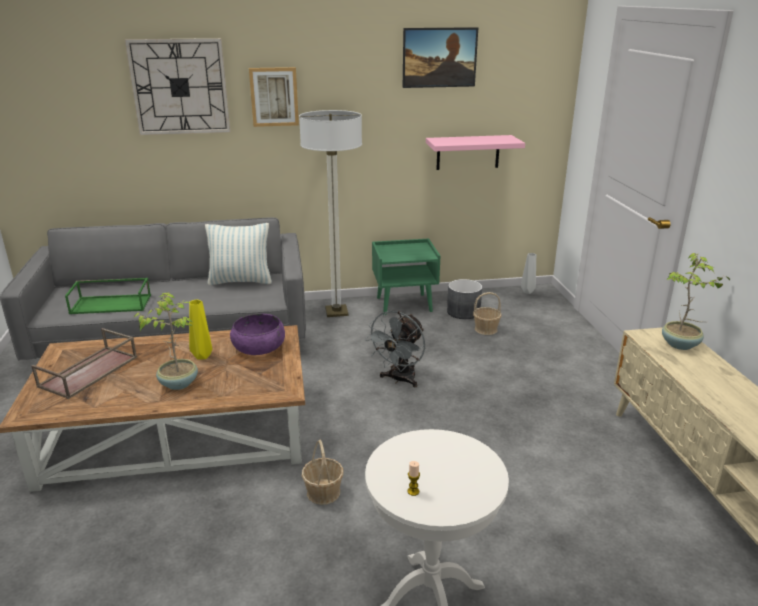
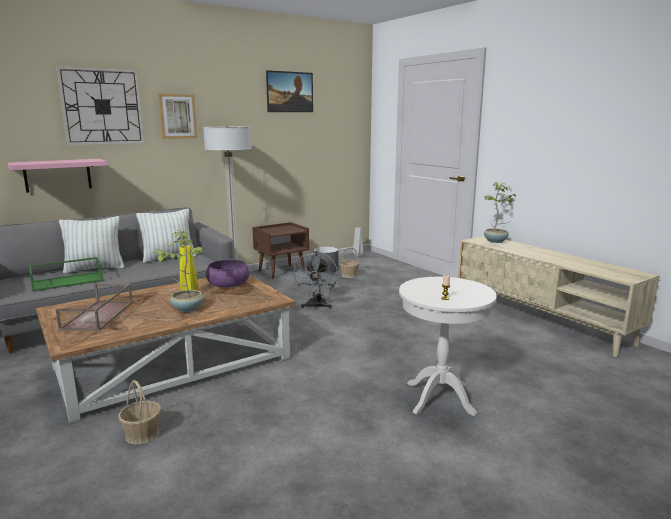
camera: 25 degrees left, 10 degrees down
basket [302,439,343,505] -> basket moved to [118,380,161,444]
green nightstand [372,239,440,315] -> brown nightstand [252,222,309,279]
pink shelf [426,135,525,170] -> pink shelf moved to [8,159,107,193]
none -> pillow [59,216,125,274]

